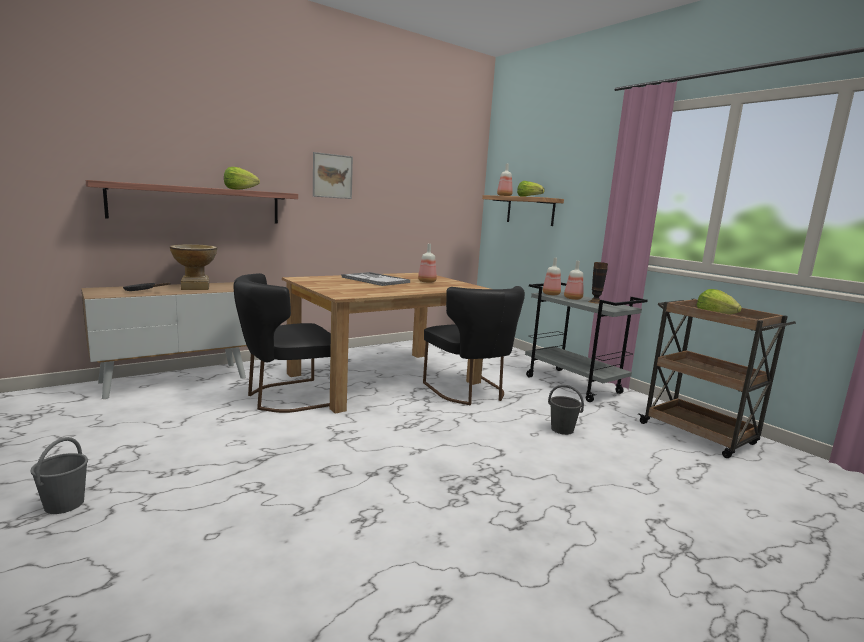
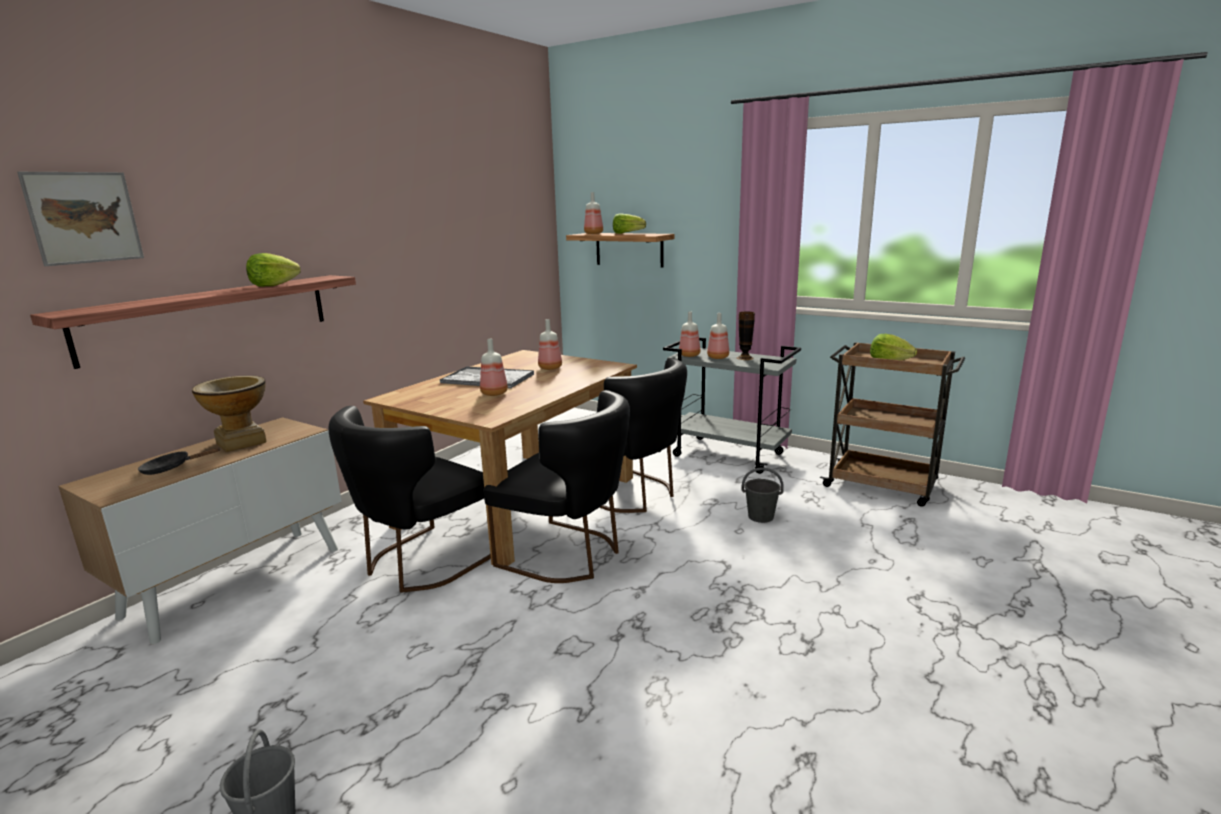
camera: 20 degrees left, 5 degrees up
picture [313,152,353,199] -> picture moved to [17,172,144,266]
none -> bottle [480,339,508,396]
none -> black chair [483,390,630,583]

